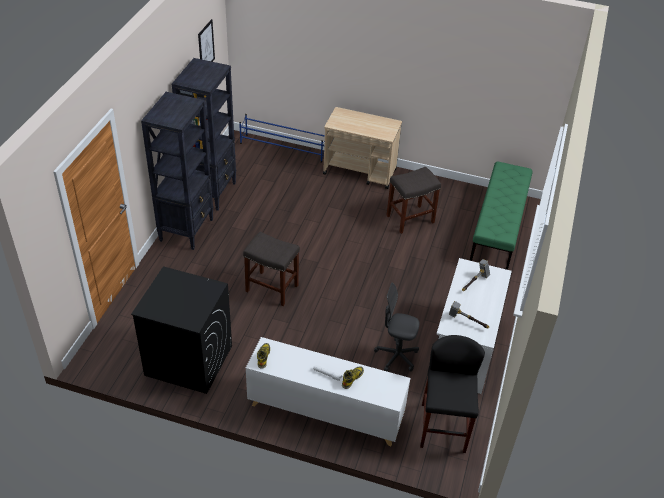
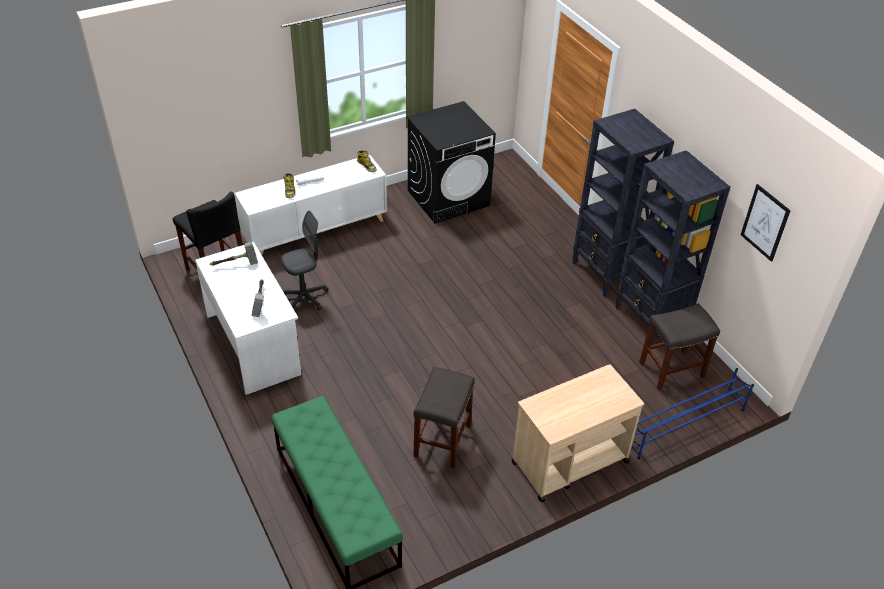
camera: 135 degrees right, 0 degrees up
grey stool [243,232,300,306] -> grey stool moved to [639,303,720,391]

